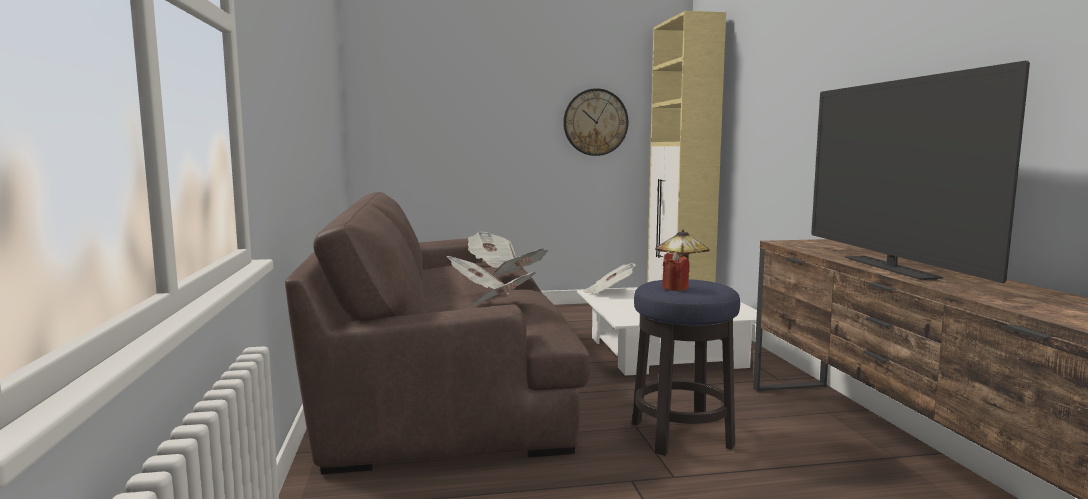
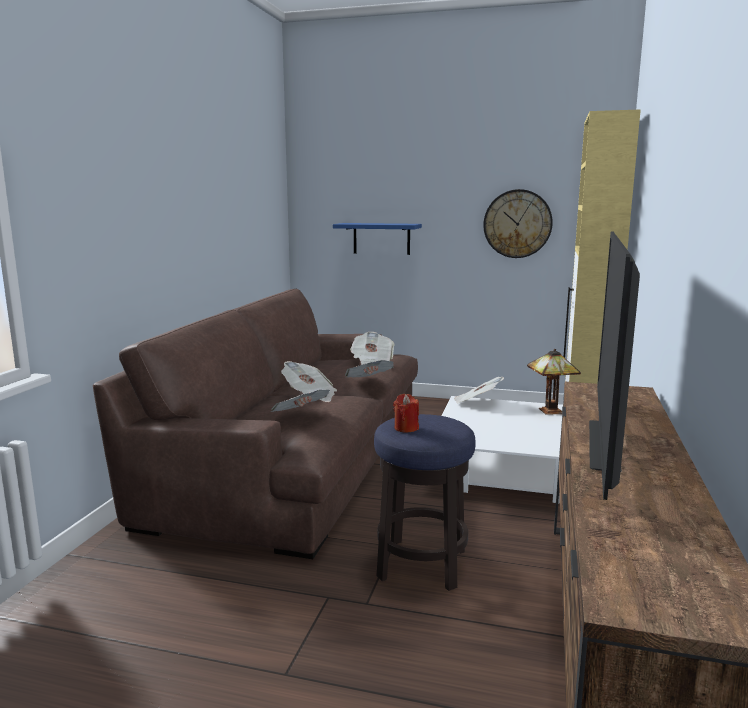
camera: 25 degrees right, 5 degrees up
none -> blue shelf [333,223,422,255]

